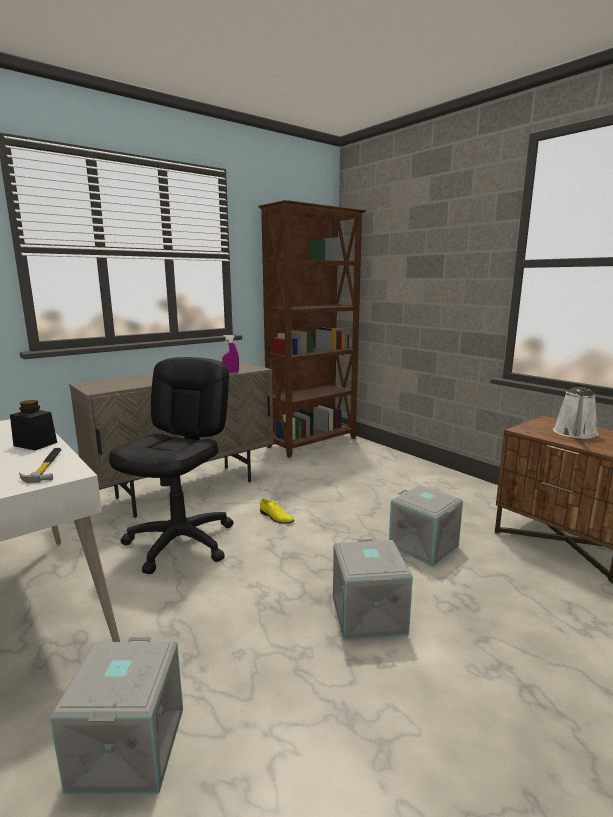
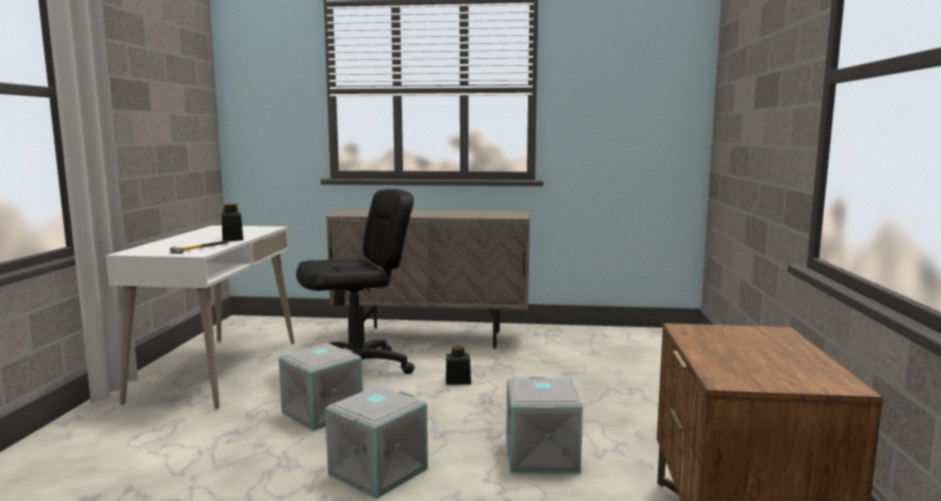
camera: 45 degrees right, 5 degrees down
grey storage box [50,637,183,794] -> grey storage box moved to [279,343,363,431]
purple spray bottle [222,335,239,373] -> none
brown bookcase [258,200,367,458] -> none
yellow shoe [260,499,294,524] -> black jar [446,346,471,385]
white watering can [553,387,598,439] -> none

